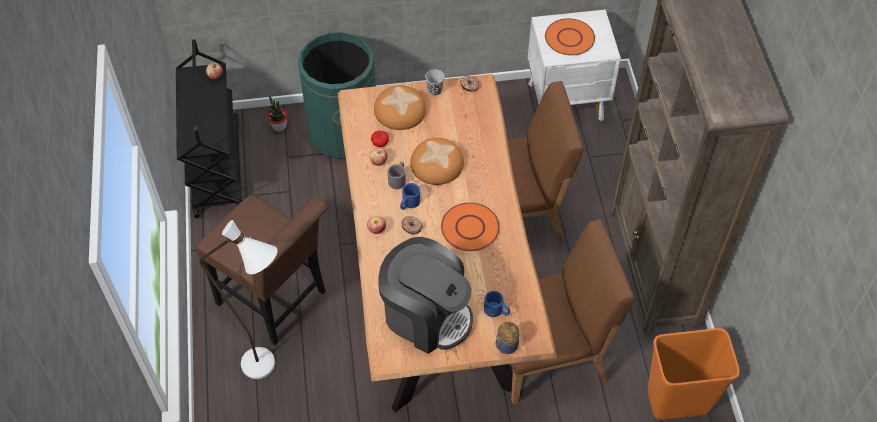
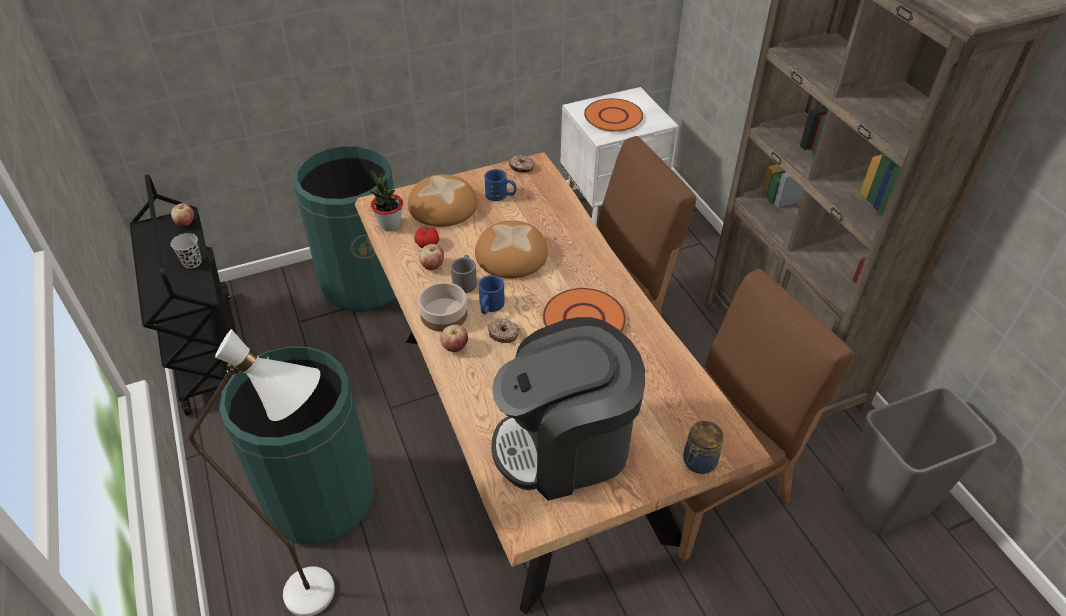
camera: 15 degrees left, 10 degrees down
brown chair [196,194,328,345] -> green trash can [219,346,374,544]
potted plant [267,96,288,132] -> potted plant moved to [369,170,403,231]
coffee machine [378,237,473,354] -> coffee machine turned 150 degrees clockwise [491,317,645,501]
black cup [425,69,445,96] -> black cup moved to [171,233,202,269]
blue mug [484,291,510,317] -> blue mug moved to [484,169,516,201]
orange trash can [647,328,740,420] -> grey trash can [844,386,997,534]
none -> bowl [418,282,468,332]

